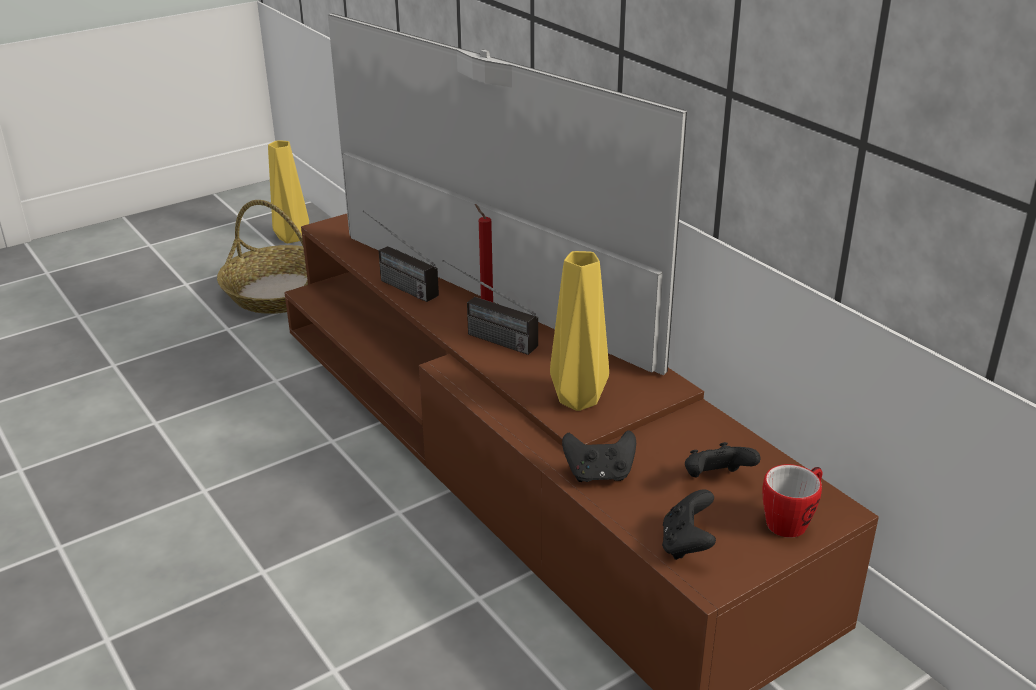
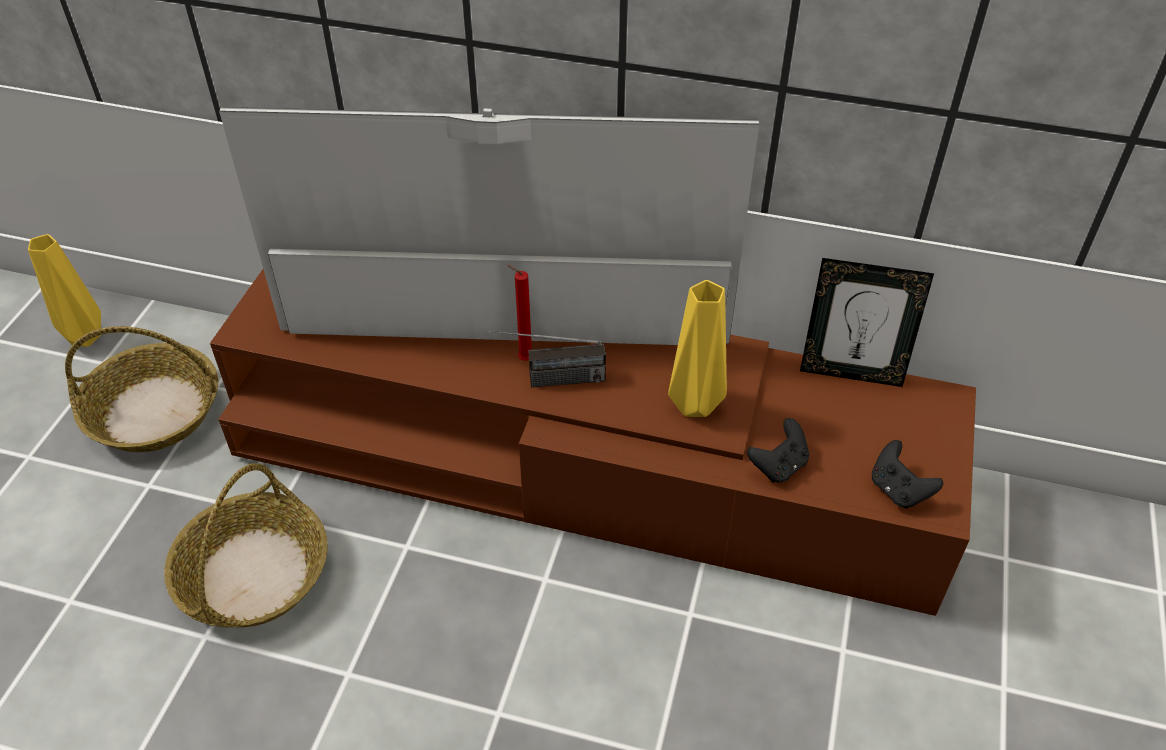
camera: 40 degrees left, 15 degrees up
radio [362,211,439,302] -> none
black game controller [685,442,761,477] -> none
mug [763,464,823,538] -> none
none -> basket [164,463,327,627]
none -> picture frame [800,258,934,387]

